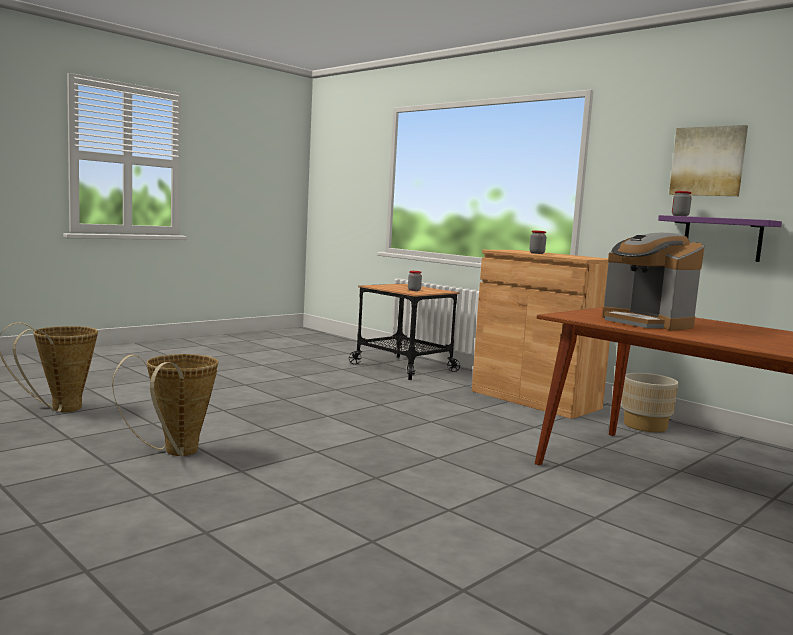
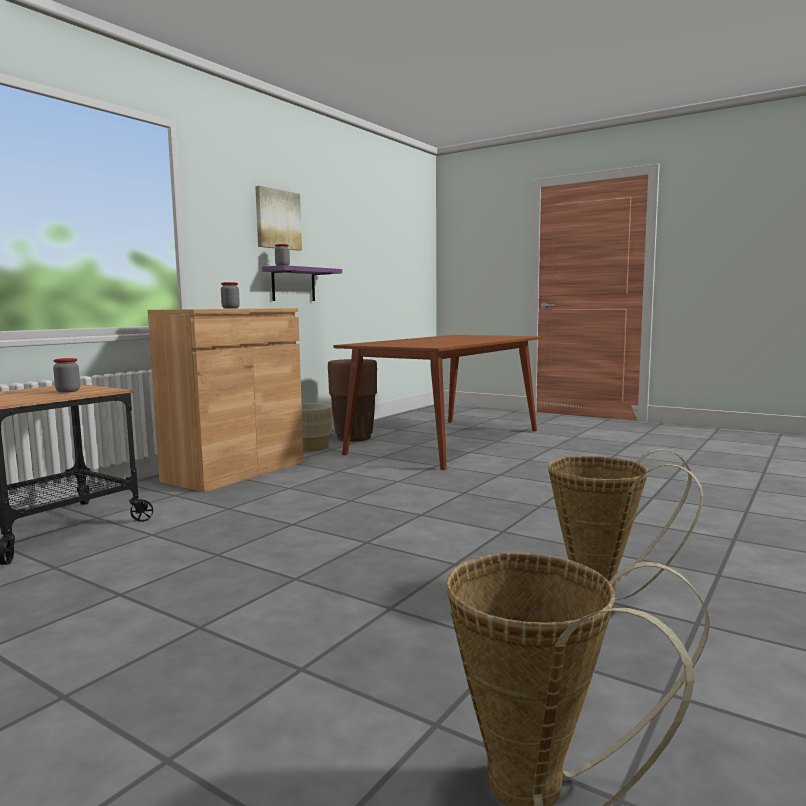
camera: 100 degrees left, 0 degrees up
coffee machine [602,233,704,330] -> none
none -> brown planter [328,359,377,442]

